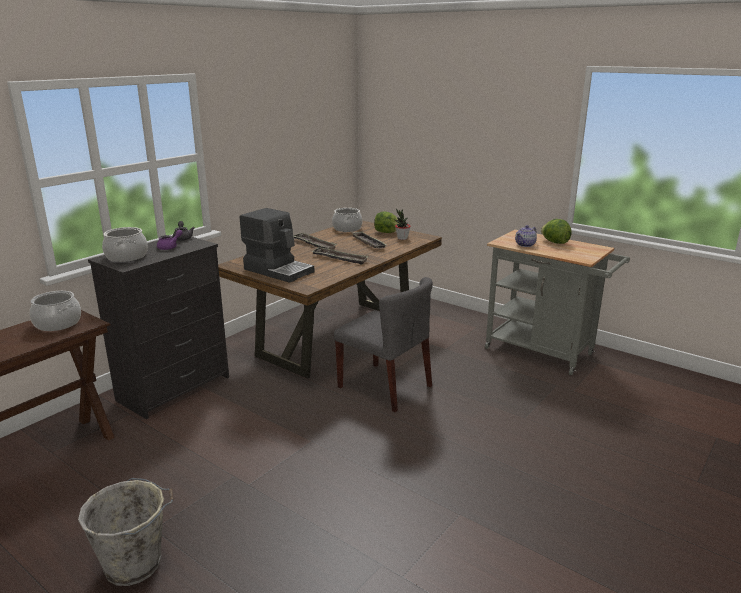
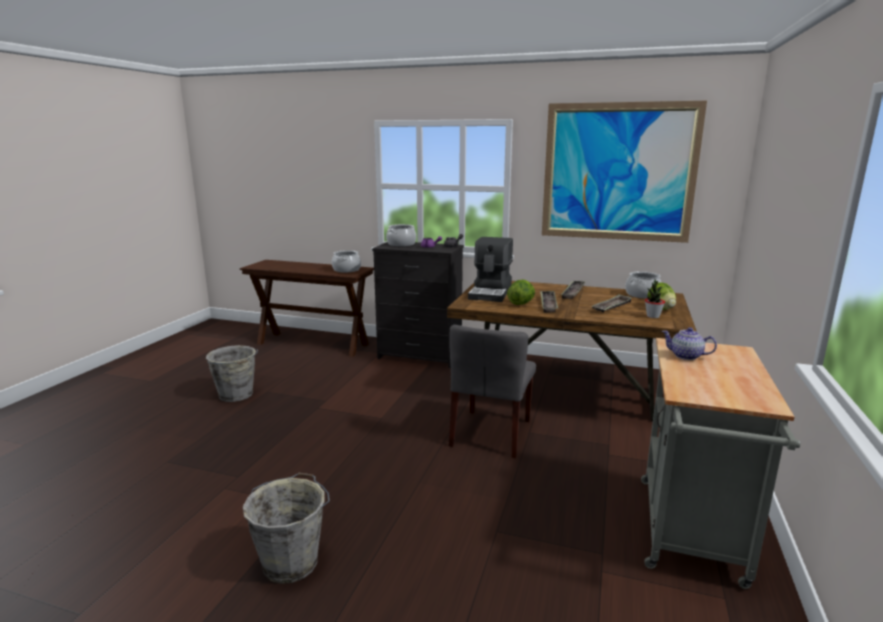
camera: 70 degrees right, 5 degrees down
lettuce [541,219,572,244] -> lettuce moved to [507,280,535,305]
none -> grey bucket [243,473,330,584]
none -> picture [542,101,707,243]

